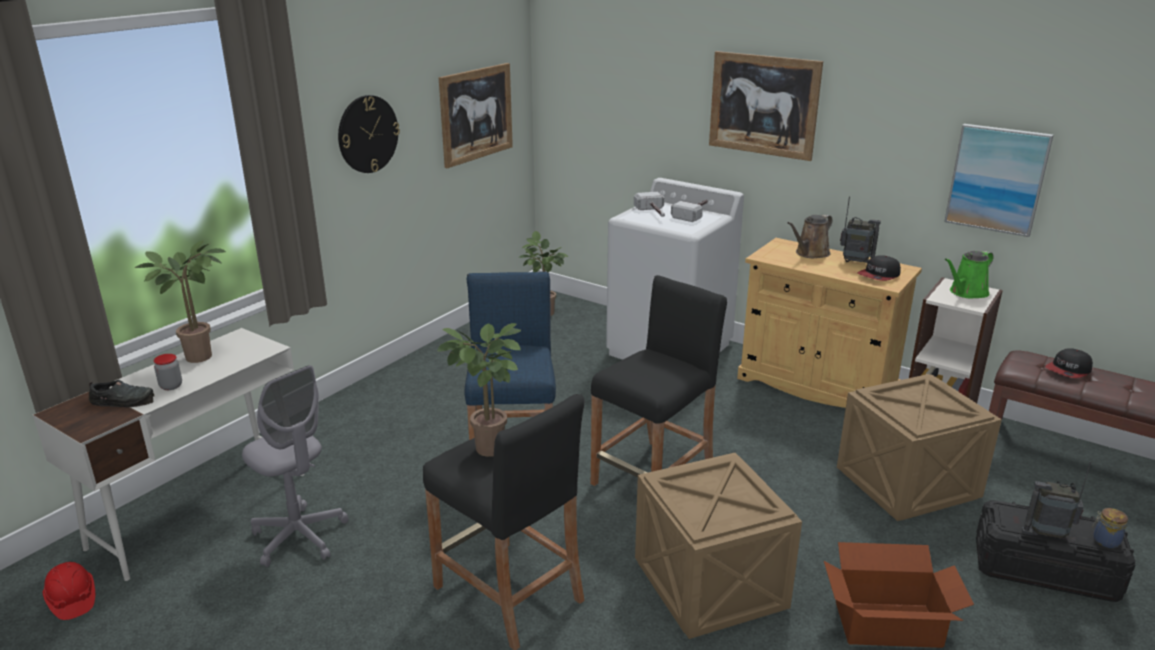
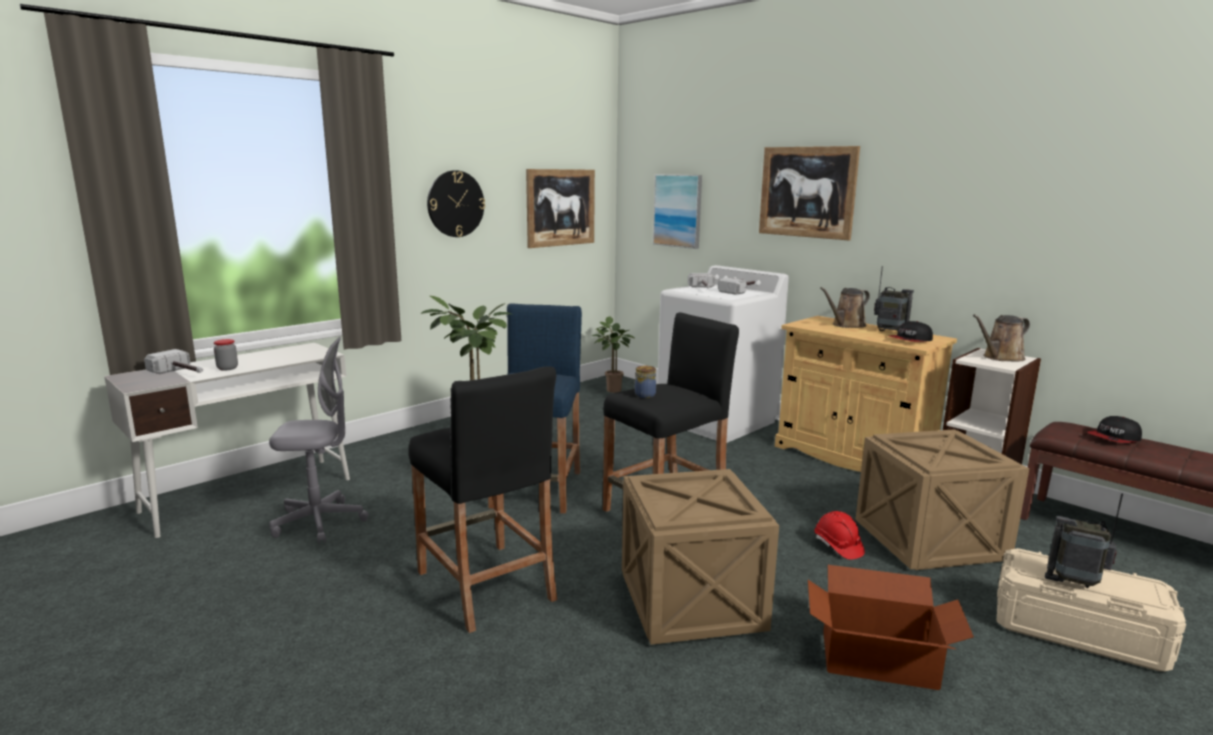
camera: 10 degrees right, 10 degrees down
red hard hat [42,562,95,620] -> red hard hat moved to [815,511,865,560]
black shoe [89,380,155,407] -> hammer [144,349,203,374]
potted plant [135,240,226,363] -> none
grey office chair [242,365,349,567] -> grey office chair turned 60 degrees counterclockwise [269,337,369,544]
picture [944,124,1053,237] -> picture moved to [653,174,702,249]
green watering can [945,251,994,299] -> brown watering can [973,314,1030,361]
black storage box [976,500,1136,602] -> beige storage box [996,548,1186,671]
jar [1092,508,1128,548] -> jar moved to [634,366,656,398]

